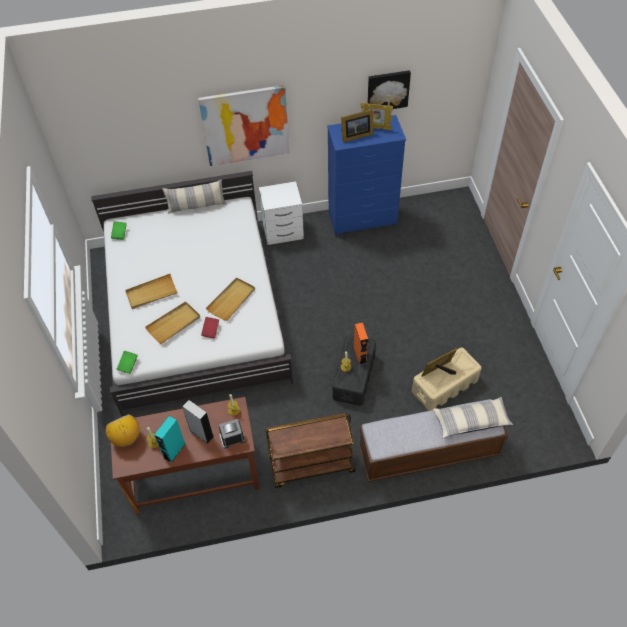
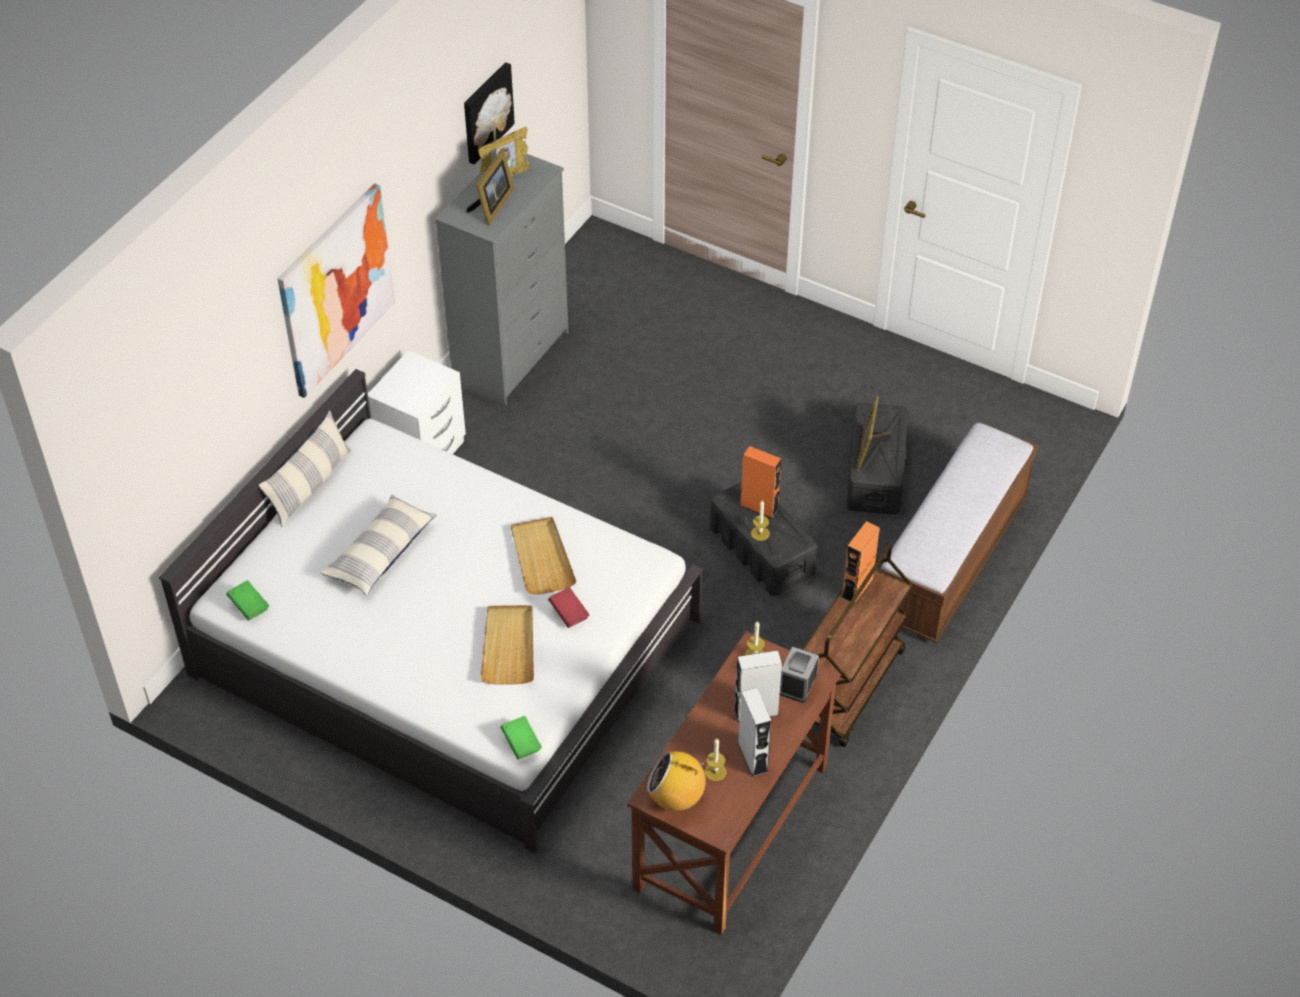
camera: 50 degrees left, 5 degrees down
beige tray [125,274,178,309] -> none
turquoise speaker [154,416,186,463] -> grey speaker [738,688,772,777]
blue dresser [327,115,406,237] -> grey dresser [435,154,568,405]
beige storage box [412,348,482,411] -> black storage box [846,403,908,515]
pillow [433,397,513,438] -> pillow moved to [320,495,437,596]
none -> orange speaker [841,521,880,605]

